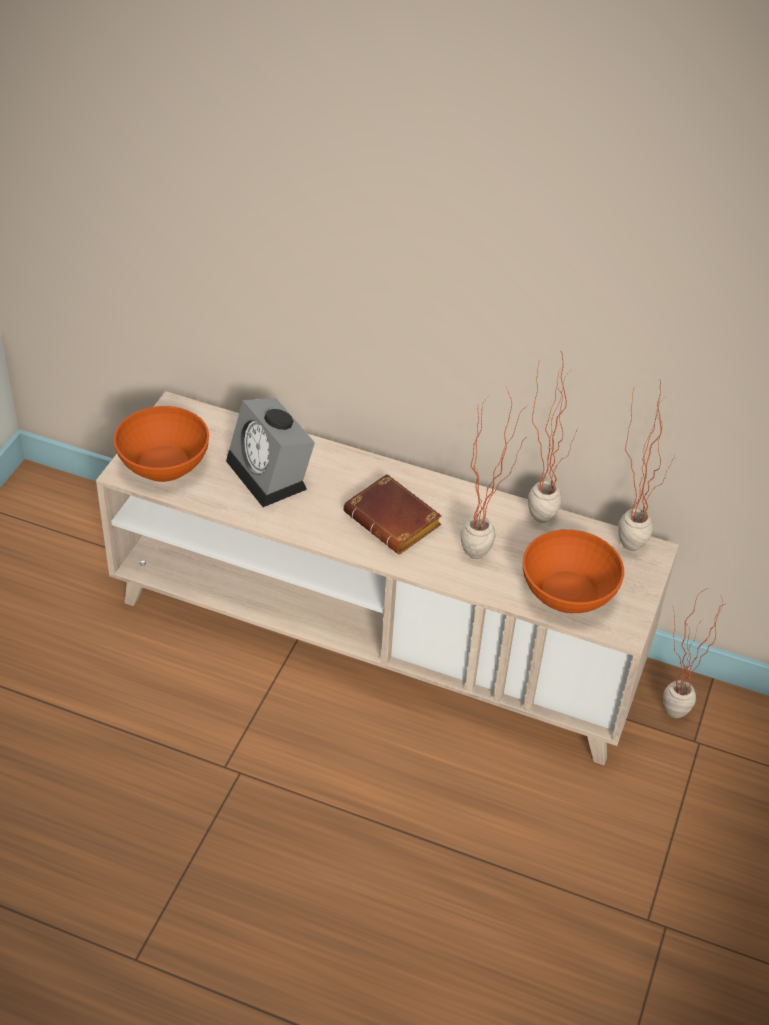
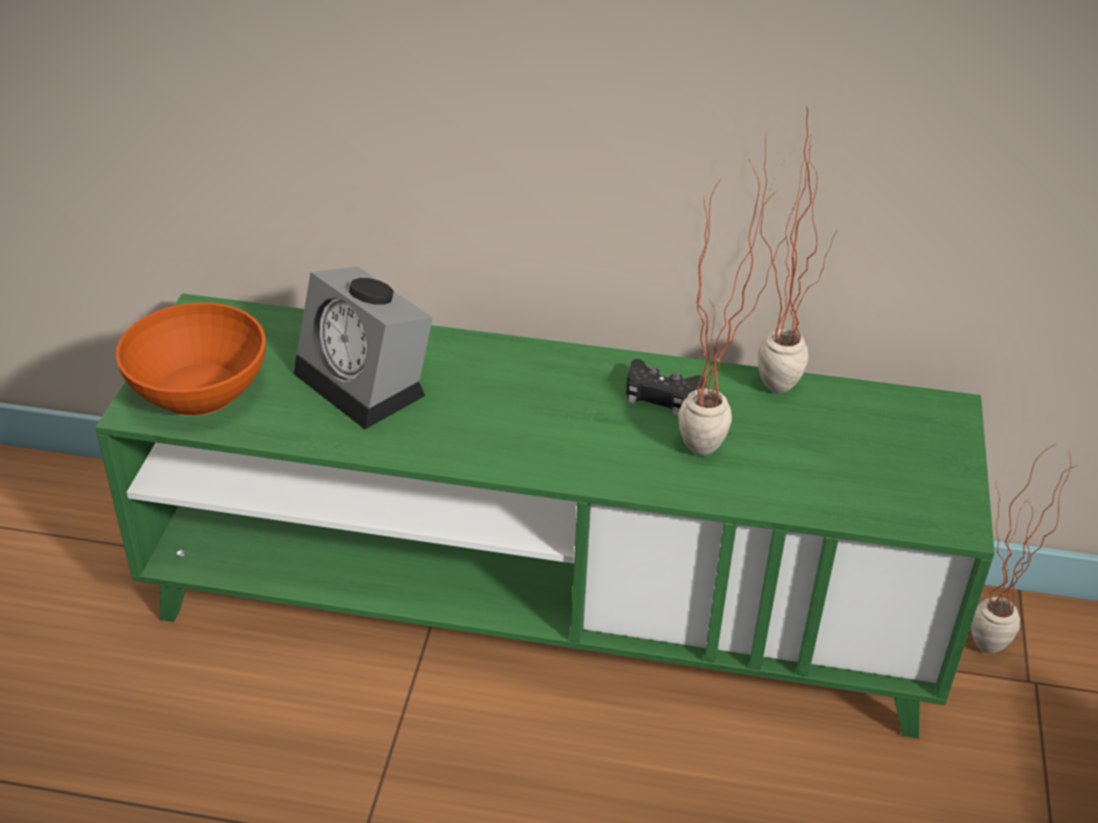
camera: 10 degrees left, 5 degrees down
beige tv stand [96,391,679,765] -> green tv stand [95,293,995,739]
brown book [343,474,442,554] -> none
orange bowl [523,529,624,613] -> none
potted plant [618,380,675,551] -> none
none -> black game controller [626,359,706,416]

